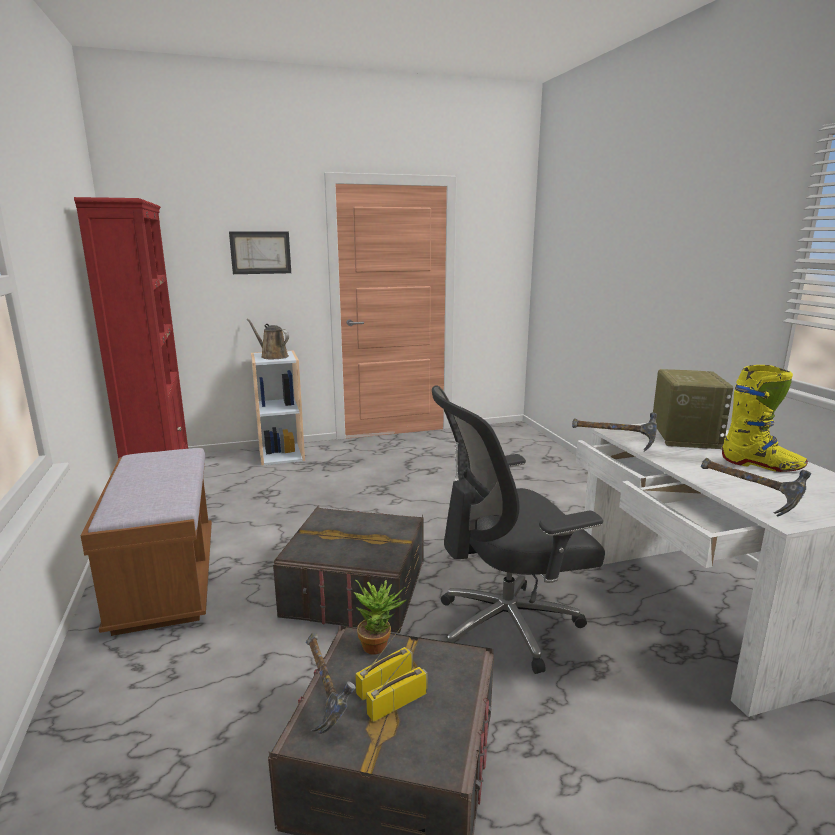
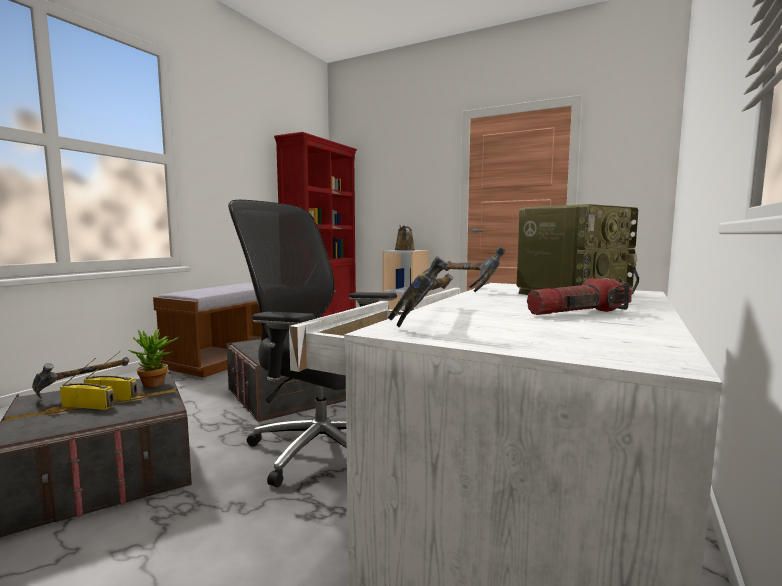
camera: 45 degrees right, 10 degrees down
picture [229,232,291,274] -> none
yellow boot [722,365,808,472] -> flashlight [527,278,632,315]

